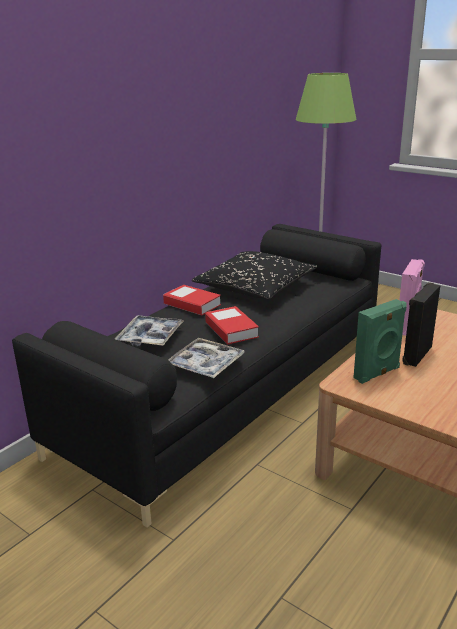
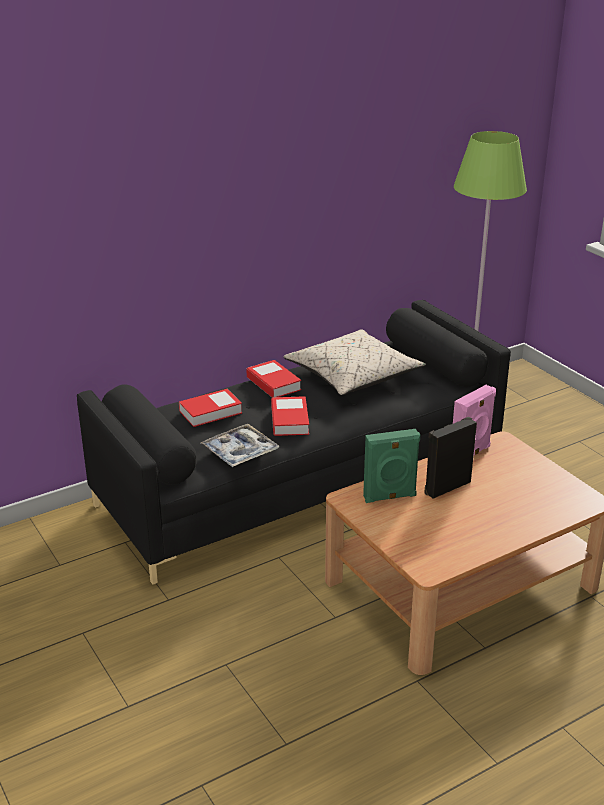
camera: 20 degrees right, 5 degrees up
tray [115,315,184,346] -> book [179,389,242,427]
black pillow [192,251,317,299] -> beige pillow [283,329,426,395]

